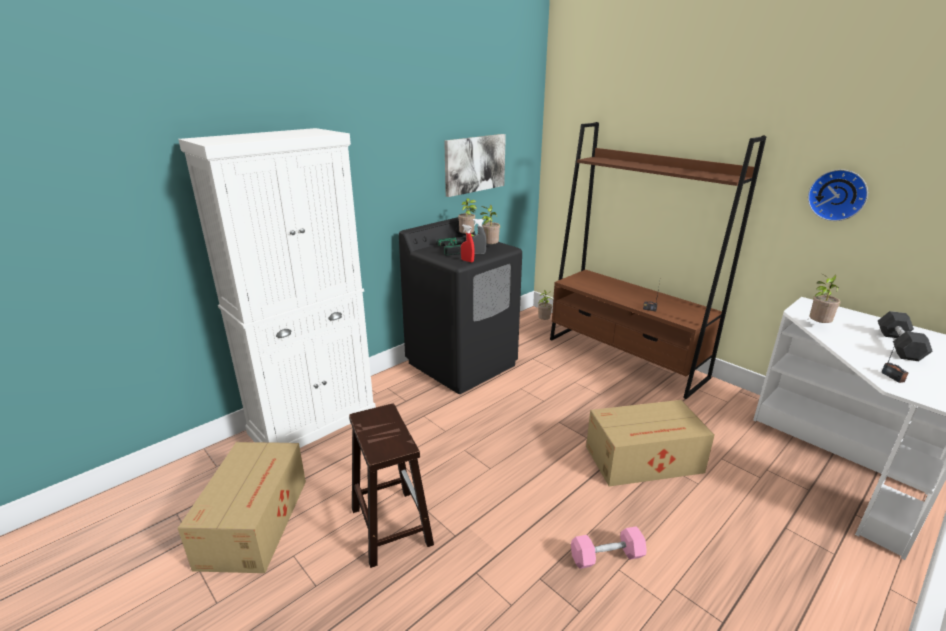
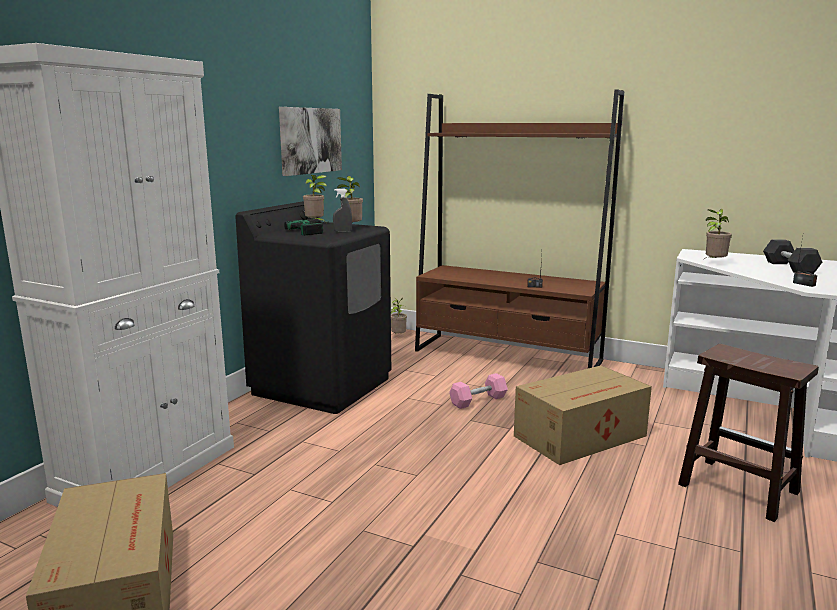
camera: 20 degrees left, 10 degrees down
brown stool [349,404,434,568] -> brown stool moved to [678,344,819,522]
red spray bottle [461,225,475,262] -> none
pink dumbbell [571,526,647,569] -> pink dumbbell moved to [449,373,508,409]
wall clock [808,169,868,221] -> none

